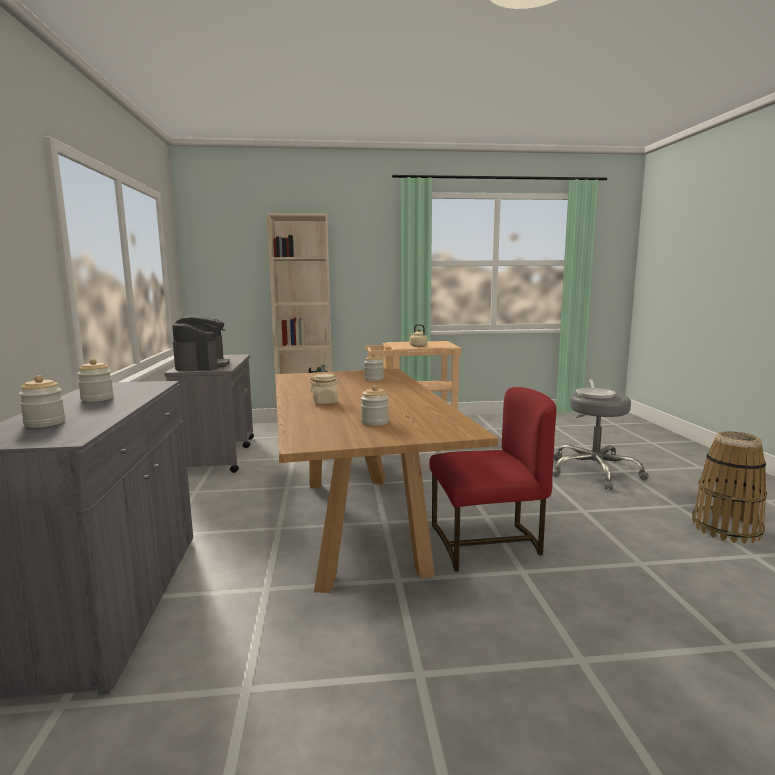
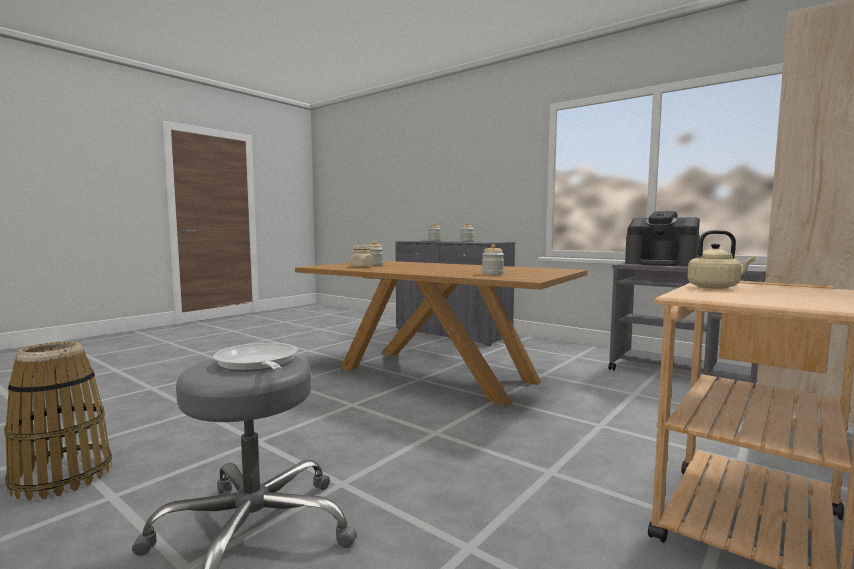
camera: 135 degrees right, 5 degrees down
beige jar [310,374,341,404] -> beige jar moved to [351,246,373,267]
red chair [429,387,556,572] -> none

